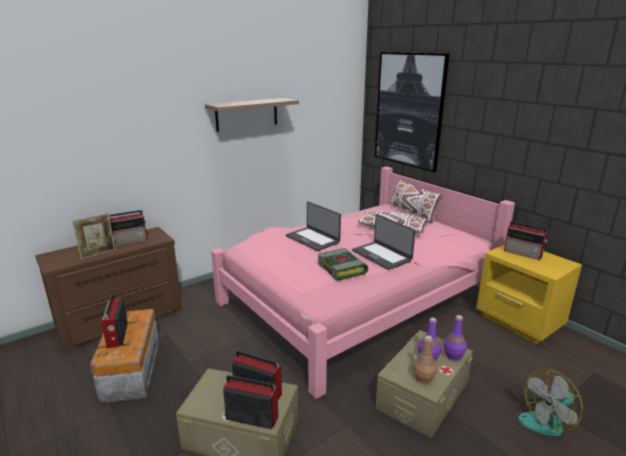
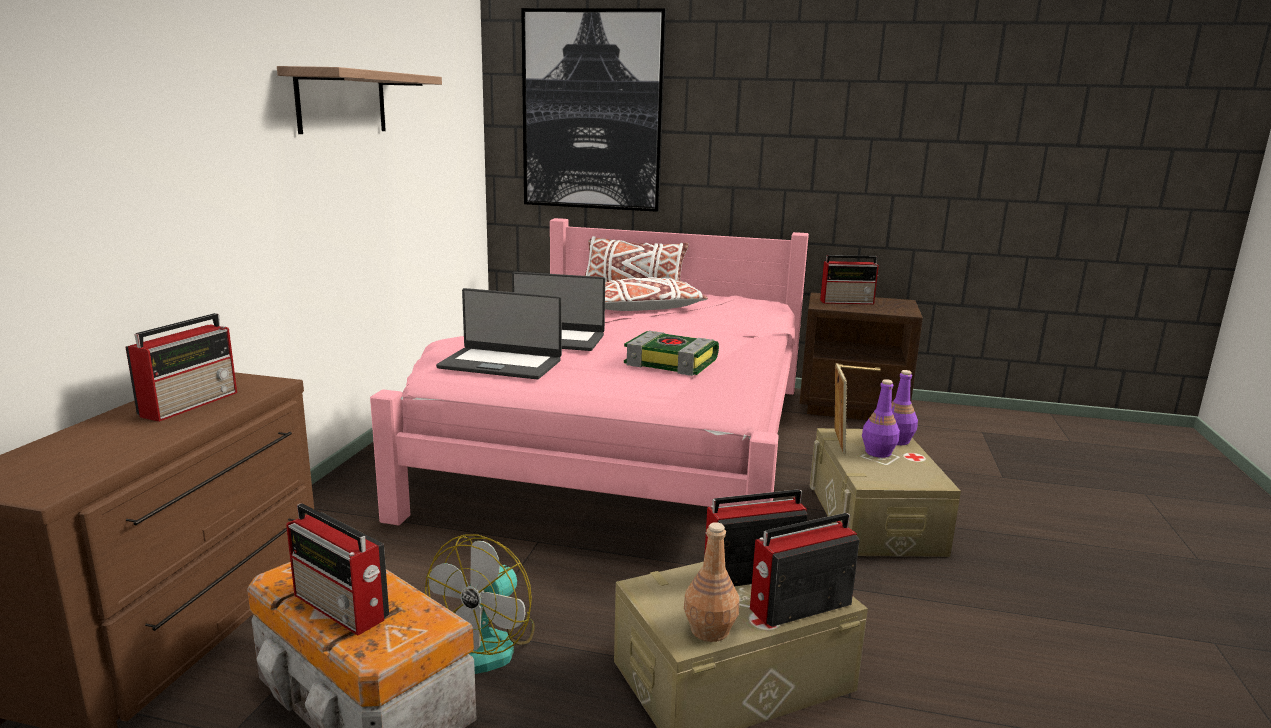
camera: 40 degrees left, 5 degrees down
picture frame [72,213,116,260] -> picture frame moved to [834,363,847,454]
laptop [352,214,415,270] -> laptop moved to [436,288,562,380]
brown bottle [413,335,437,384] -> brown bottle moved to [684,522,739,642]
yellow nightstand [476,244,582,344] -> brown nightstand [799,292,923,420]
fan [518,369,583,436] -> fan moved to [425,534,535,674]

